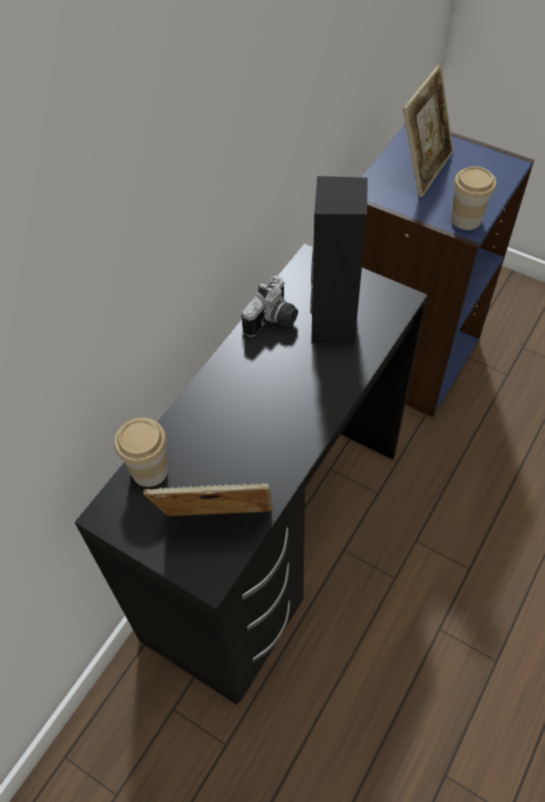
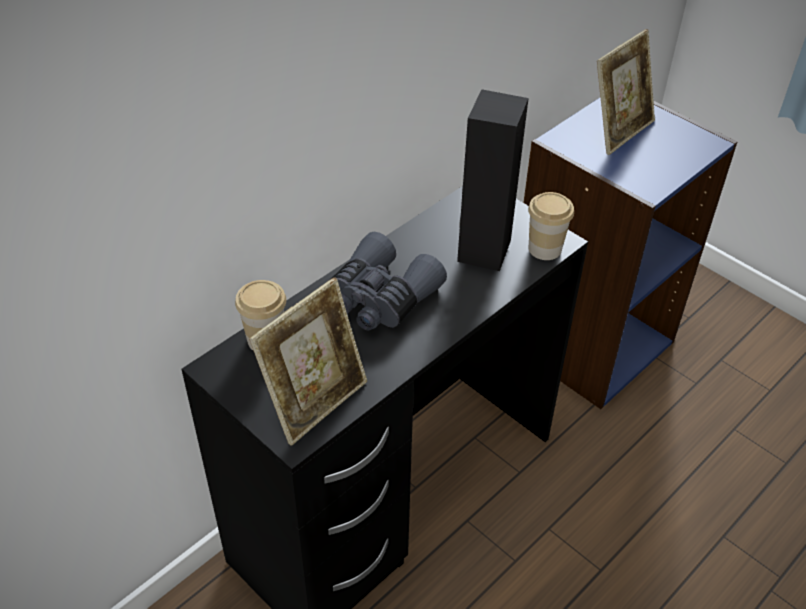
camera: 10 degrees right, 10 degrees down
picture frame [143,483,273,516] -> picture frame turned 120 degrees clockwise [249,277,367,446]
camera [241,276,298,337] -> none
cup [451,166,496,230] -> cup moved to [528,192,574,260]
none -> grey binoculars [330,232,447,331]

